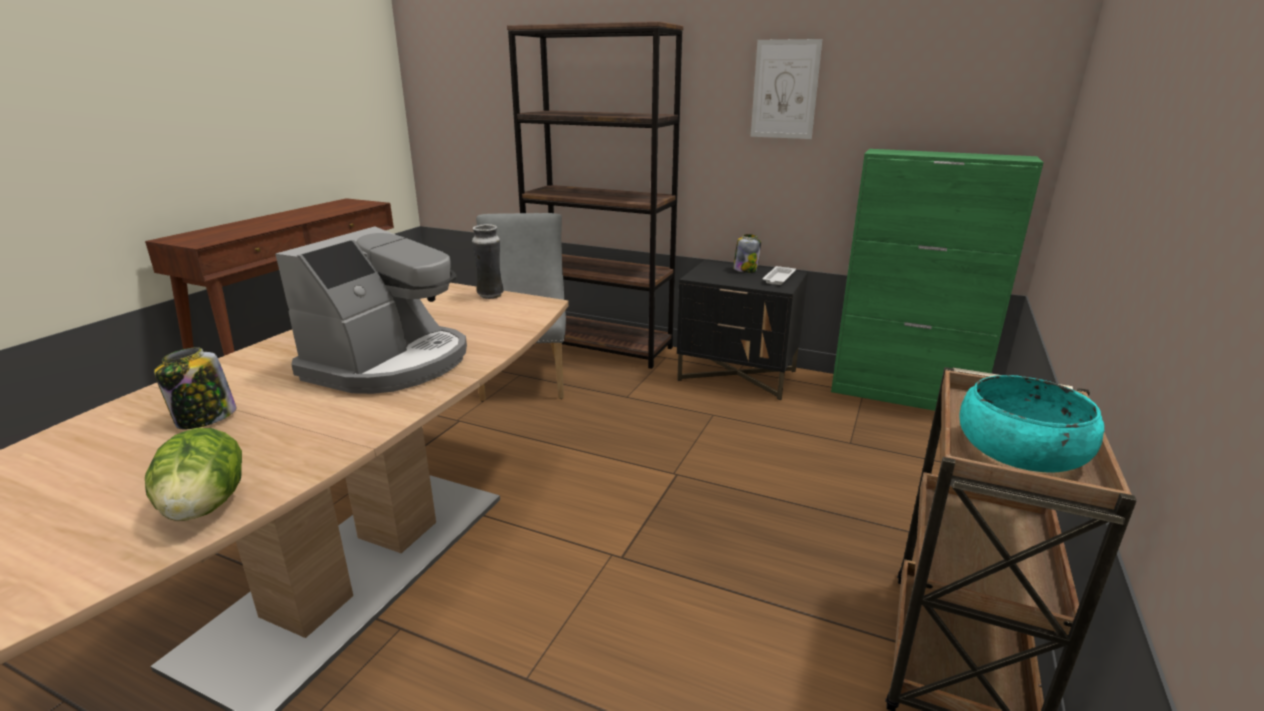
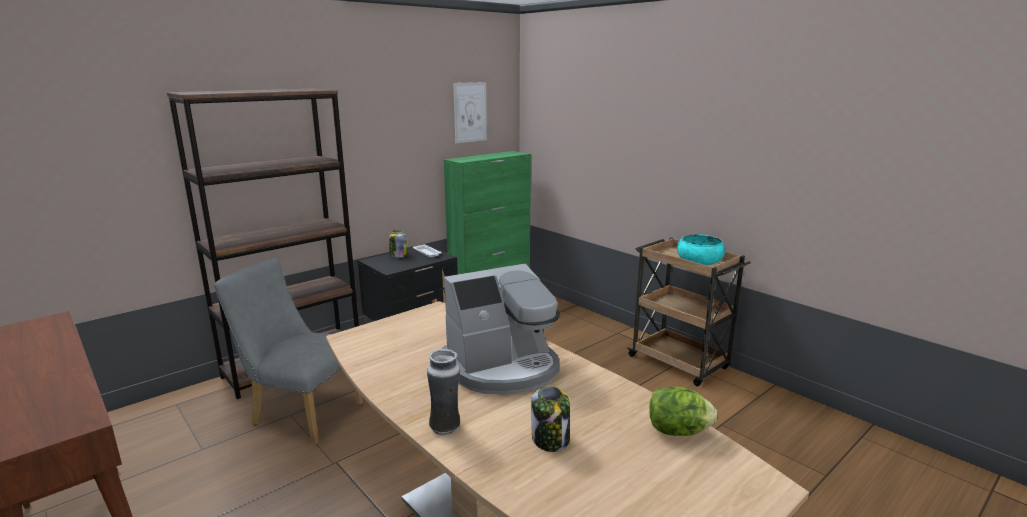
camera: 65 degrees left, 5 degrees down
coffee machine [275,226,467,394] -> coffee machine turned 105 degrees clockwise [441,264,560,394]
vase [472,224,504,299] -> vase moved to [427,349,460,435]
picture [751,39,822,139] -> picture moved to [453,82,487,143]

